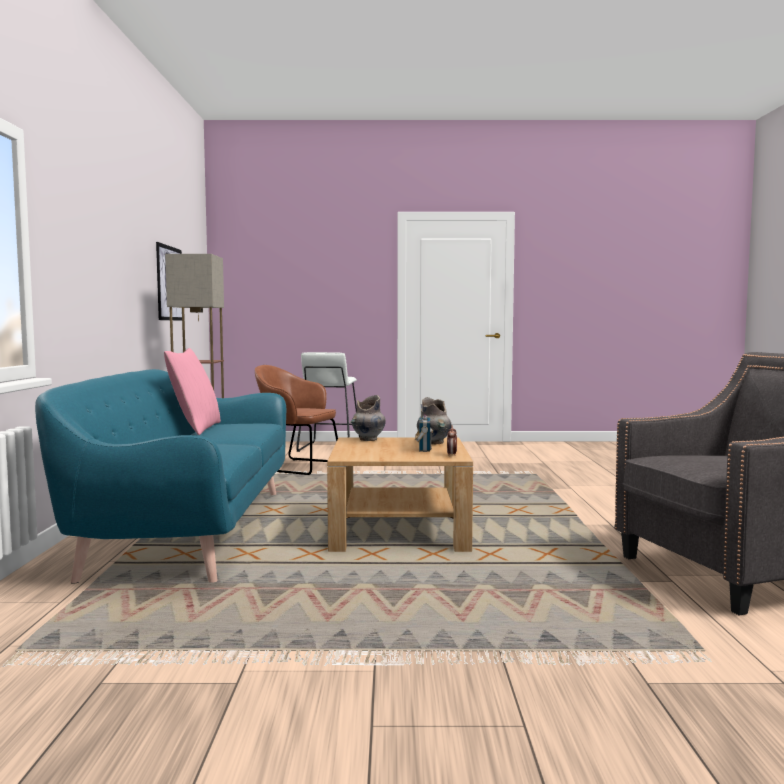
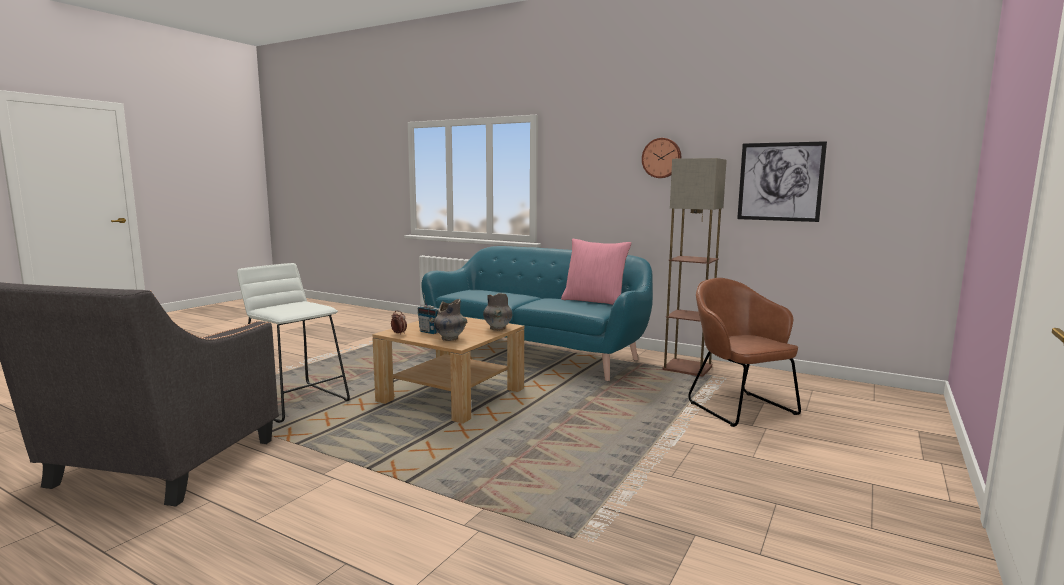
camera: 120 degrees right, 5 degrees up
brown armchair [255,365,338,475] -> brown armchair turned 75 degrees counterclockwise [688,278,801,427]
white stool [296,352,360,452] -> white stool moved to [237,263,350,423]
none -> wall clock [642,138,681,178]

